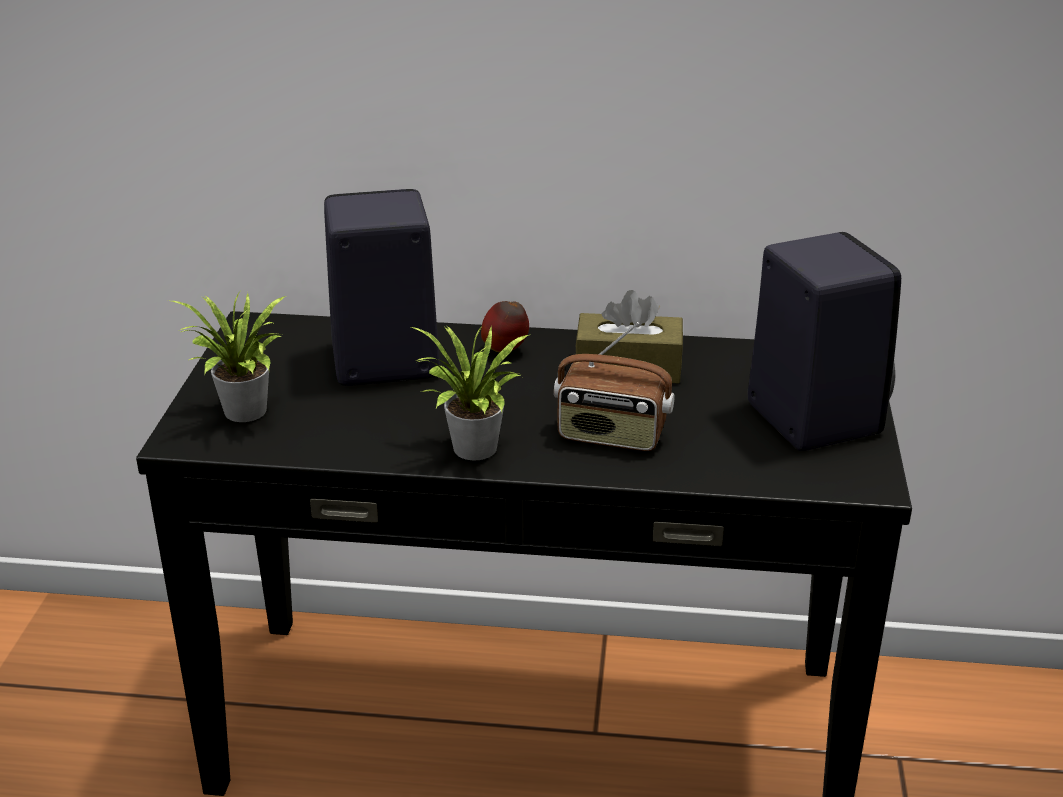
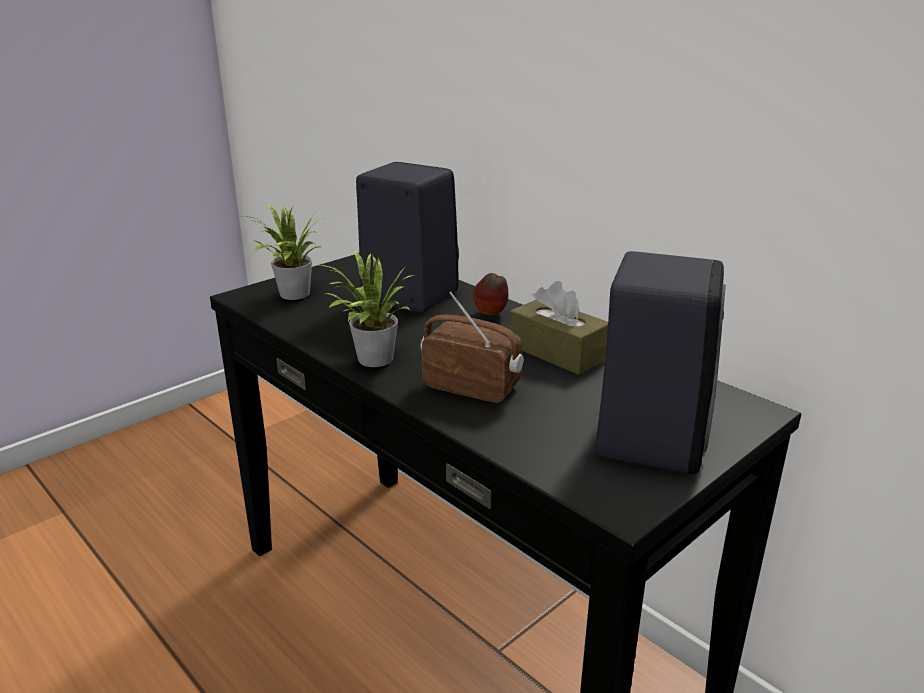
camera: 40 degrees right, 5 degrees down
radio [554,322,674,451] -> radio turned 150 degrees clockwise [421,292,523,403]

